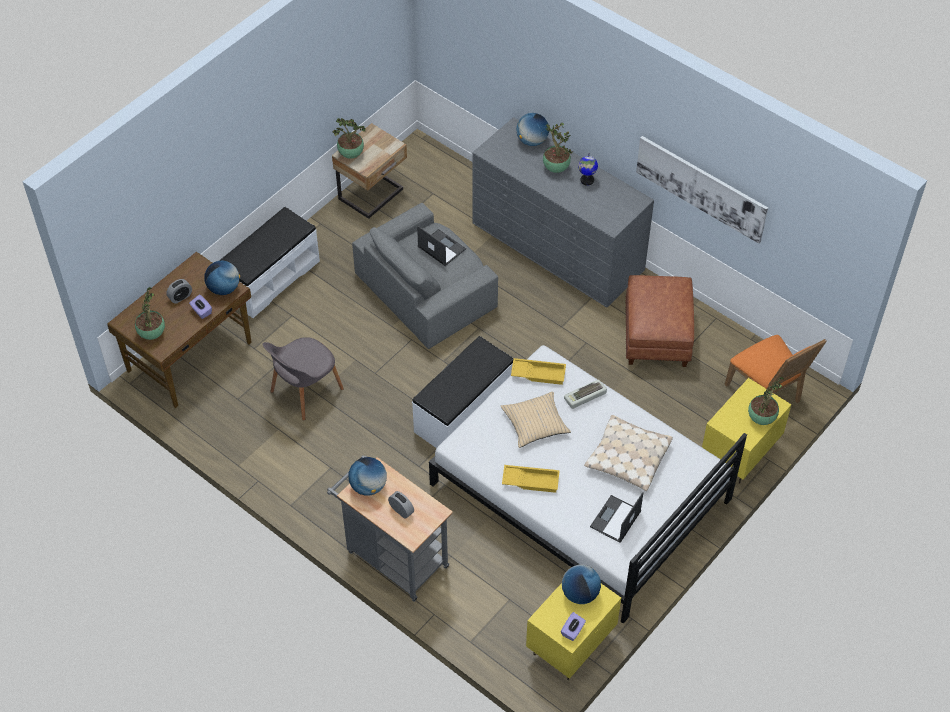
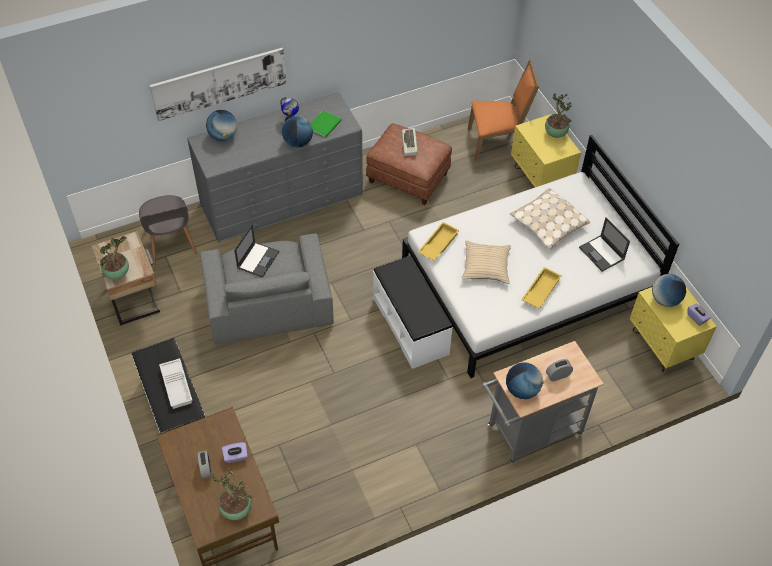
camera: 65 degrees left, 0 degrees up
globe [204,261,240,295] -> globe moved to [282,116,313,147]
grey chair [262,337,344,421] -> grey chair moved to [139,195,197,265]
laptop [417,225,466,266] -> laptop turned 135 degrees clockwise [234,224,279,277]
potted plant [543,123,572,173] -> none
keyboard [564,380,607,409] -> keyboard moved to [402,128,418,156]
picture [636,136,768,244] -> picture moved to [150,48,286,121]
none -> white tray [159,358,192,409]
none -> green book [310,110,342,138]

